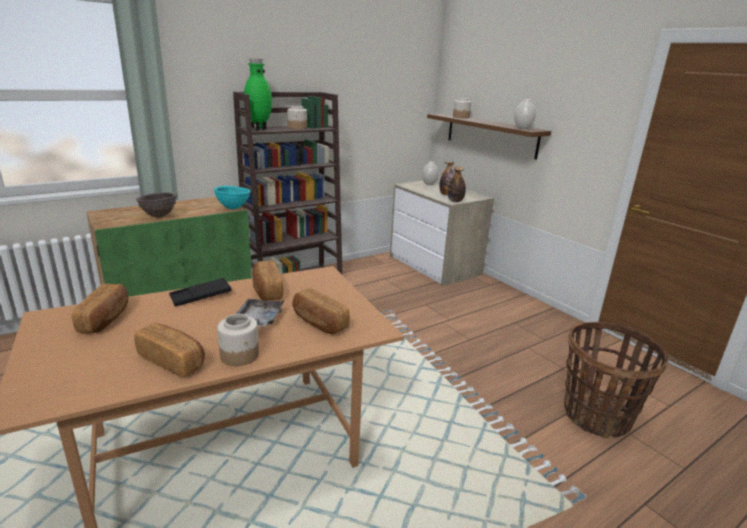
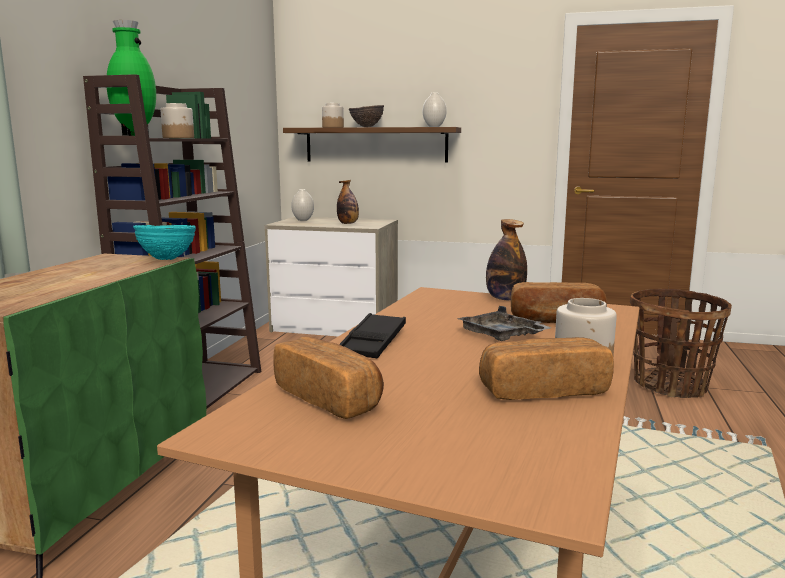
camera: 40 degrees left, 10 degrees down
brown bowl [136,192,177,218] -> brown bowl moved to [349,105,384,127]
bread [252,260,283,301] -> none
bottle [448,167,466,202] -> bottle moved to [486,219,527,300]

